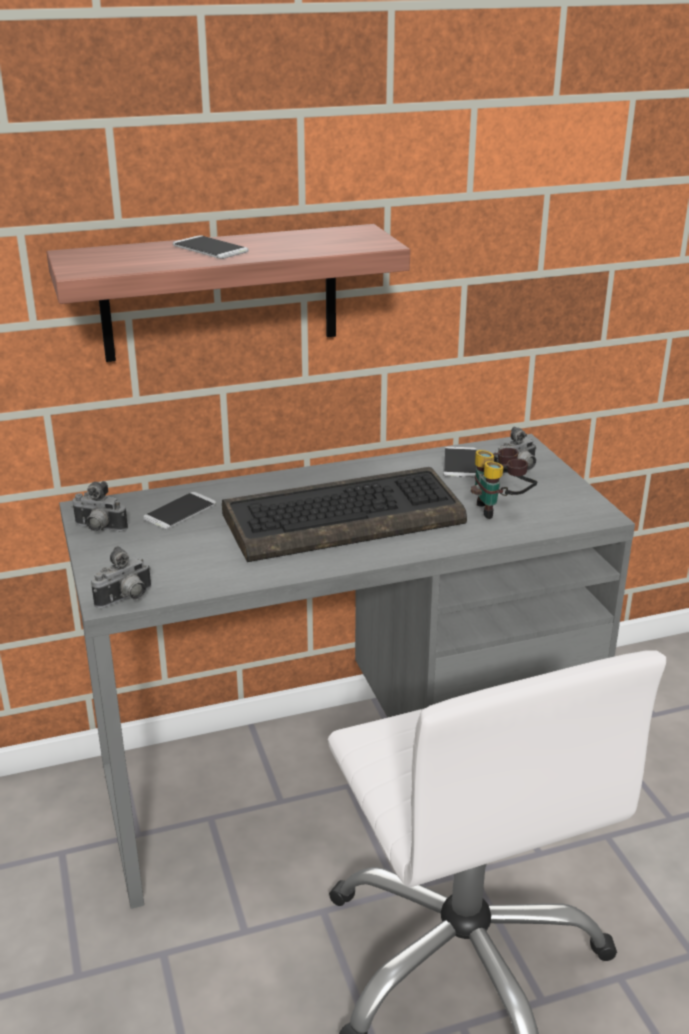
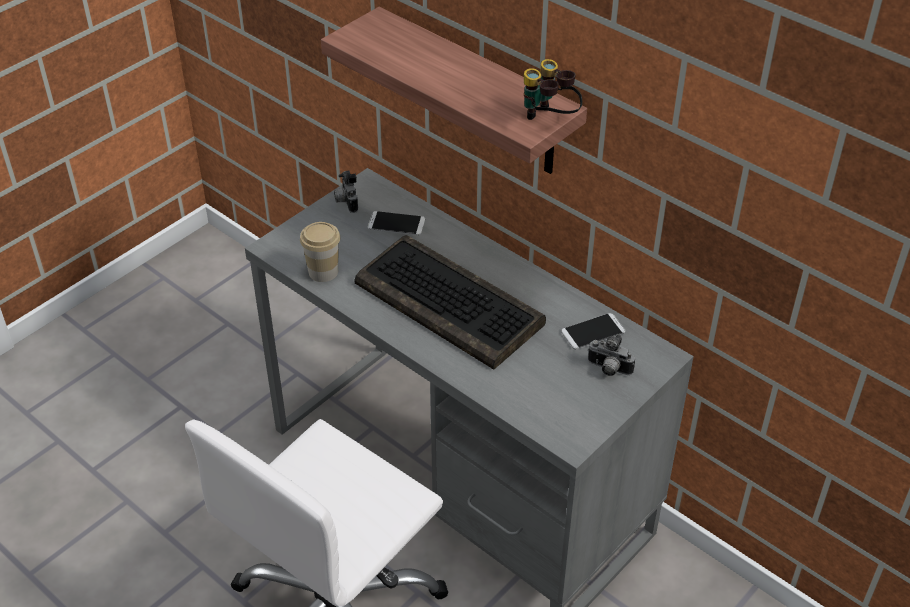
camera: 60 degrees right, 15 degrees up
camera [91,546,151,608] -> none
phone [173,236,249,259] -> none
binoculars [471,448,538,519] -> binoculars moved to [524,59,582,120]
none -> cup [300,222,340,282]

